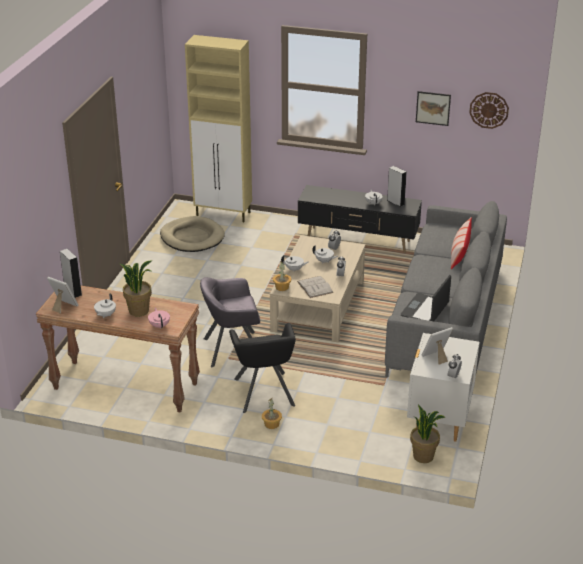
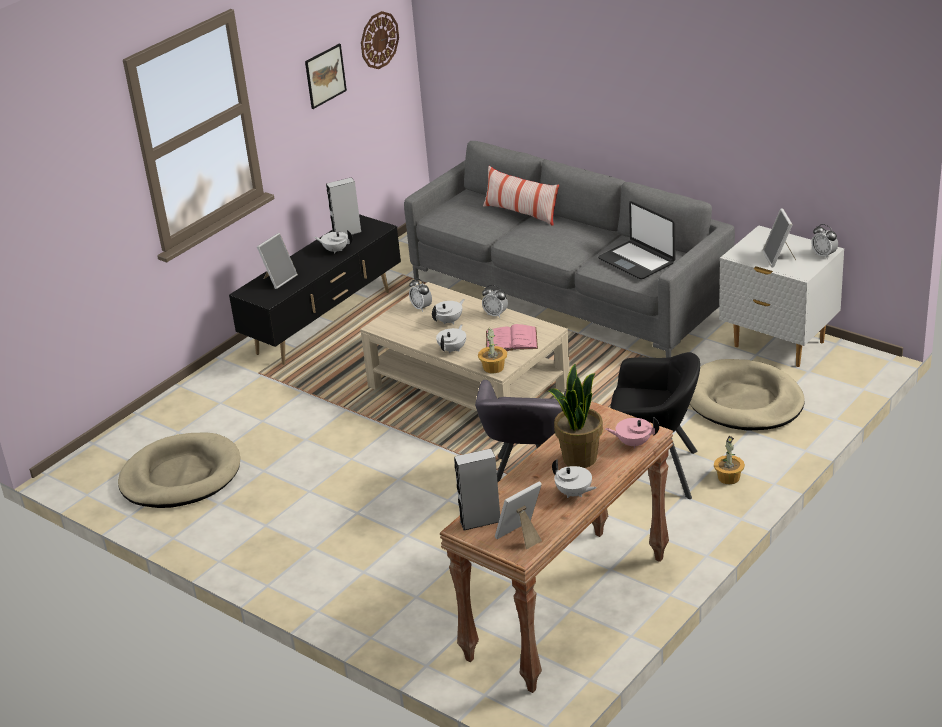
camera: 65 degrees left, 0 degrees up
beige cabinet [185,35,252,222] -> none
white book [297,276,334,298] -> pink book [486,324,538,351]
potted plant [410,405,445,463] -> none
none -> picture frame [257,233,298,289]
none -> beige dog bed [690,359,805,431]

